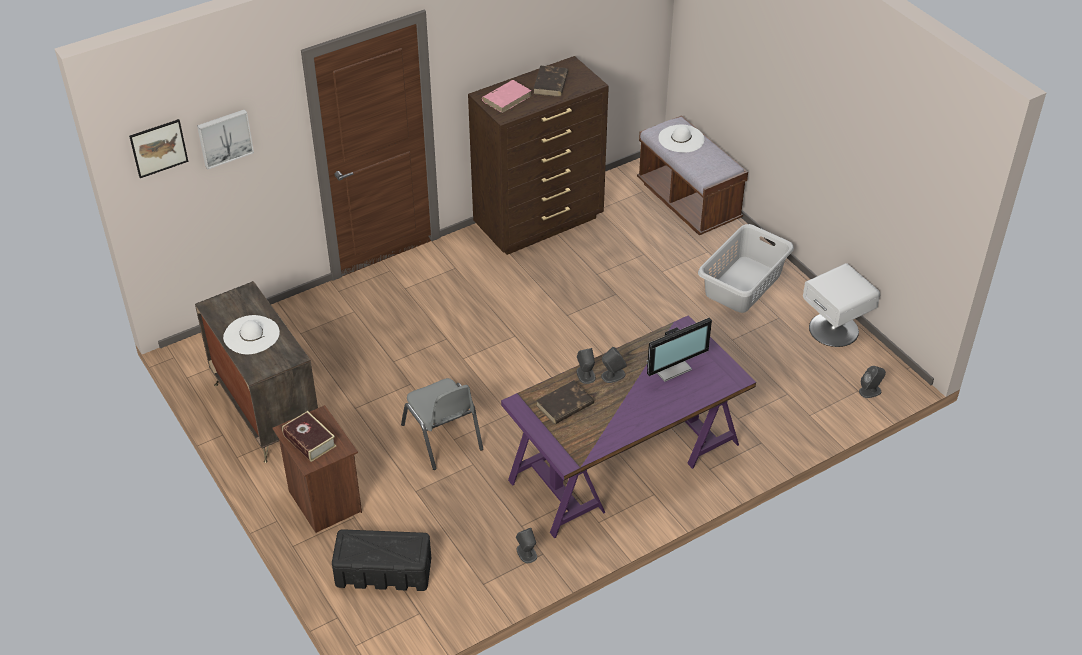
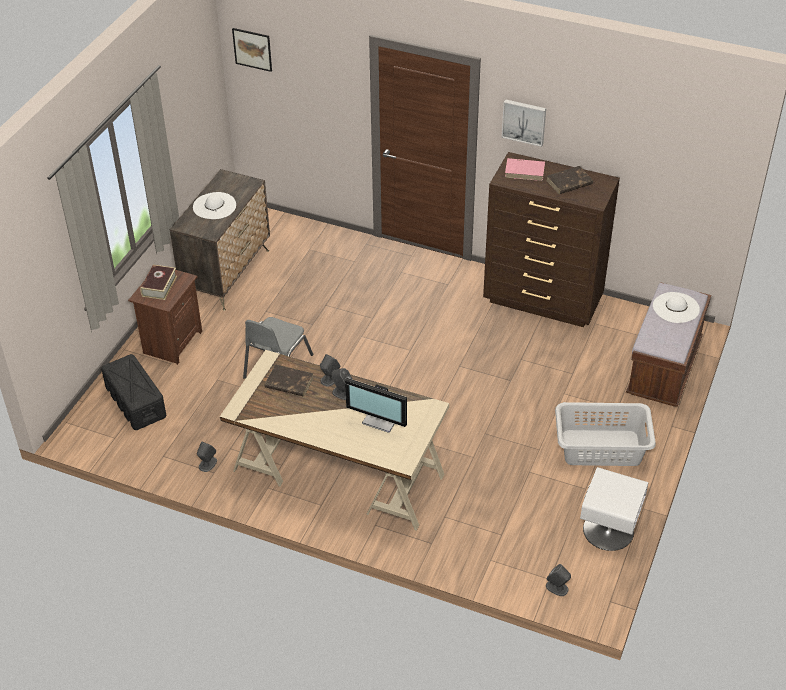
camera: 55 degrees right, 0 degrees up
picture [197,109,254,169] -> picture moved to [502,99,546,147]
purple desk [501,315,756,539] -> beige desk [220,350,449,531]

